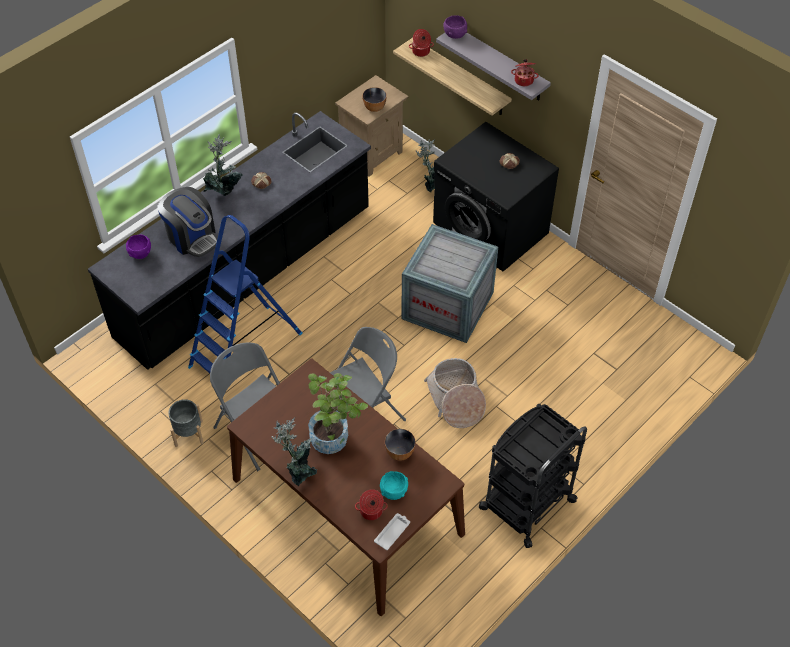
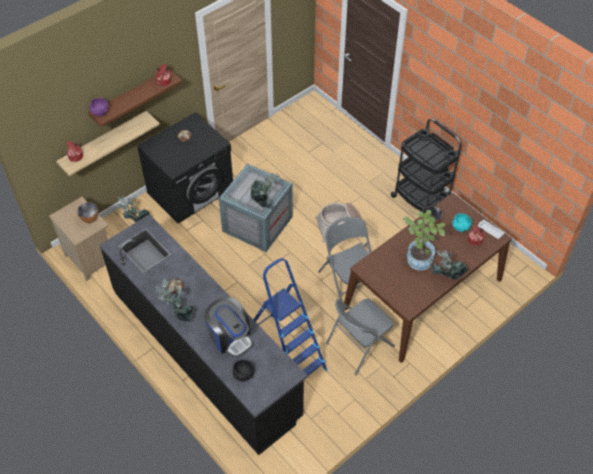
camera: 85 degrees left, 0 degrees up
purple bowl [126,235,151,259] -> black bowl [233,360,255,382]
coffee machine [158,187,218,257] -> coffee machine turned 90 degrees clockwise [204,297,253,358]
grey planter [168,399,204,447] -> none
grey shelf [436,33,551,100] -> brown shelf [88,69,182,127]
none -> potted plant [251,173,280,210]

